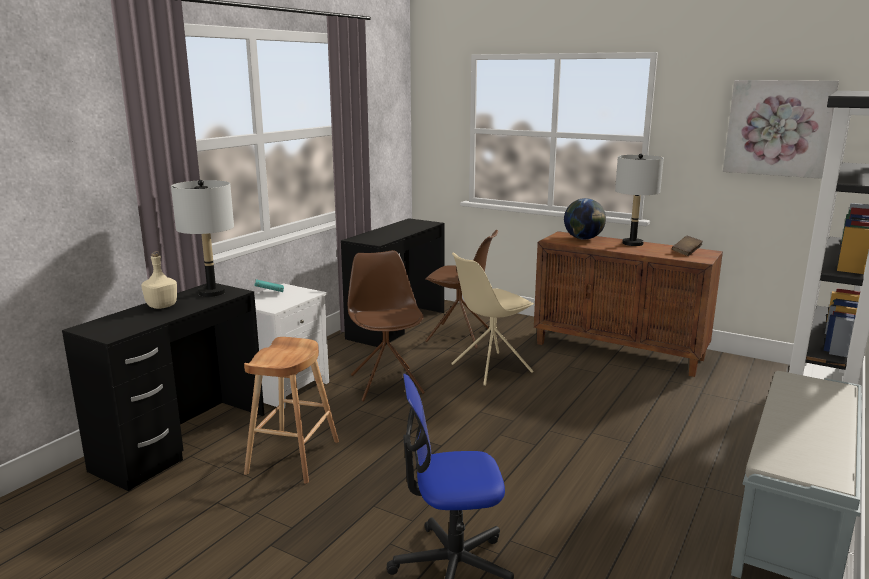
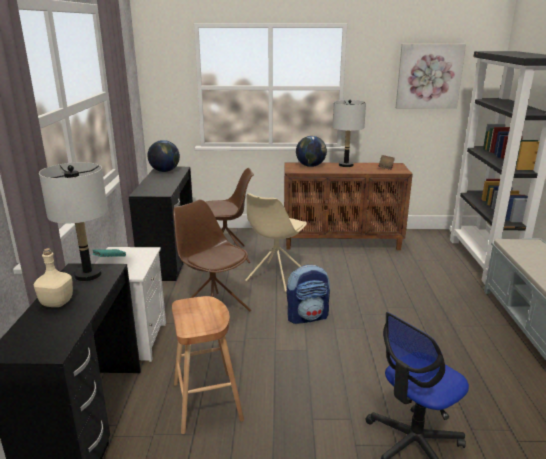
camera: 30 degrees left, 5 degrees up
none -> globe [147,140,180,172]
none -> backpack [287,265,330,324]

